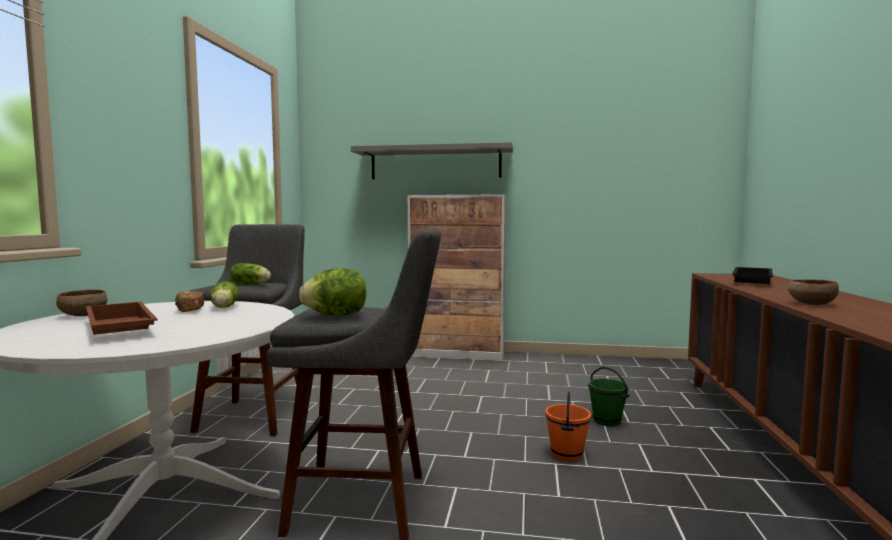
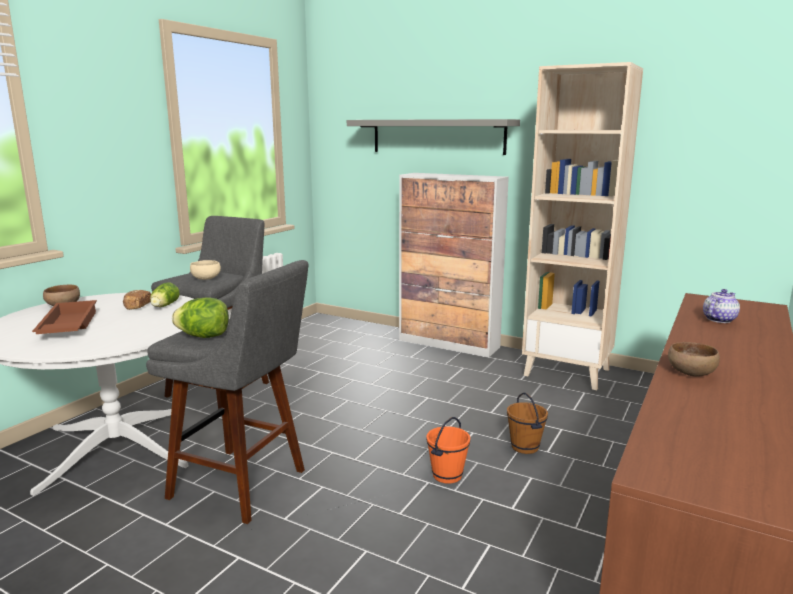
camera: 20 degrees right, 10 degrees up
lettuce [230,263,271,285] -> beige bowl [190,260,221,280]
green bucket [588,367,630,426] -> brown bucket [507,393,548,454]
black tray [732,267,773,284] -> teapot [703,289,740,323]
none -> beige bookcase [522,62,643,390]

